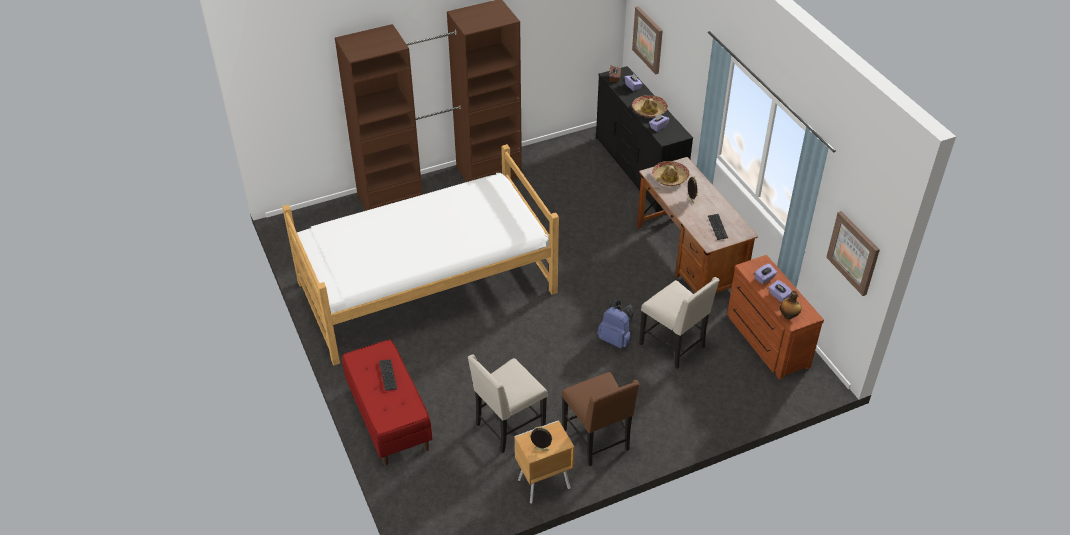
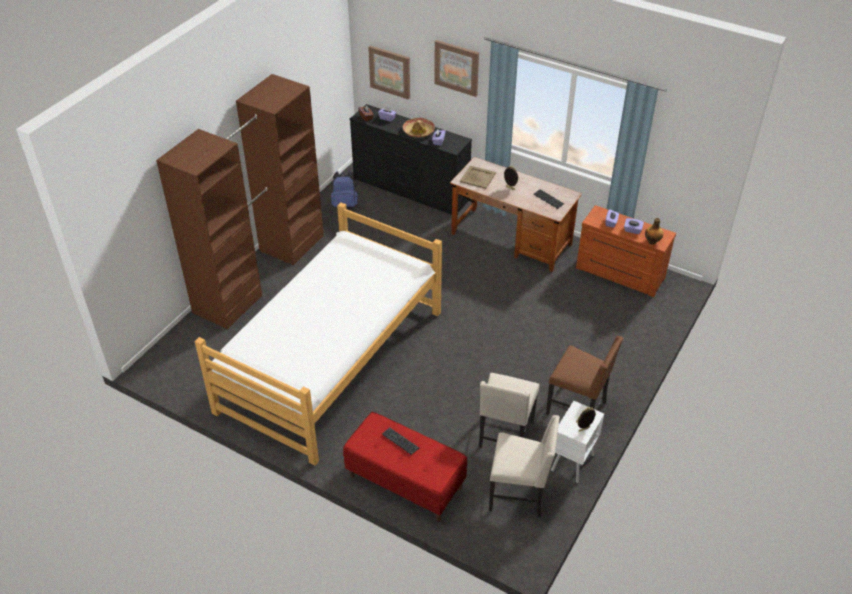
camera: 35 degrees left, 0 degrees up
brown nightstand [515,420,575,504] -> white nightstand [551,401,604,483]
blue backpack [597,300,634,348] -> blue backpack moved to [331,171,358,207]
beige chair [639,277,720,369] -> beige chair moved to [489,415,560,518]
hat [652,161,690,186] -> beige tray [460,166,496,189]
picture [826,211,880,296] -> picture moved to [434,40,479,97]

